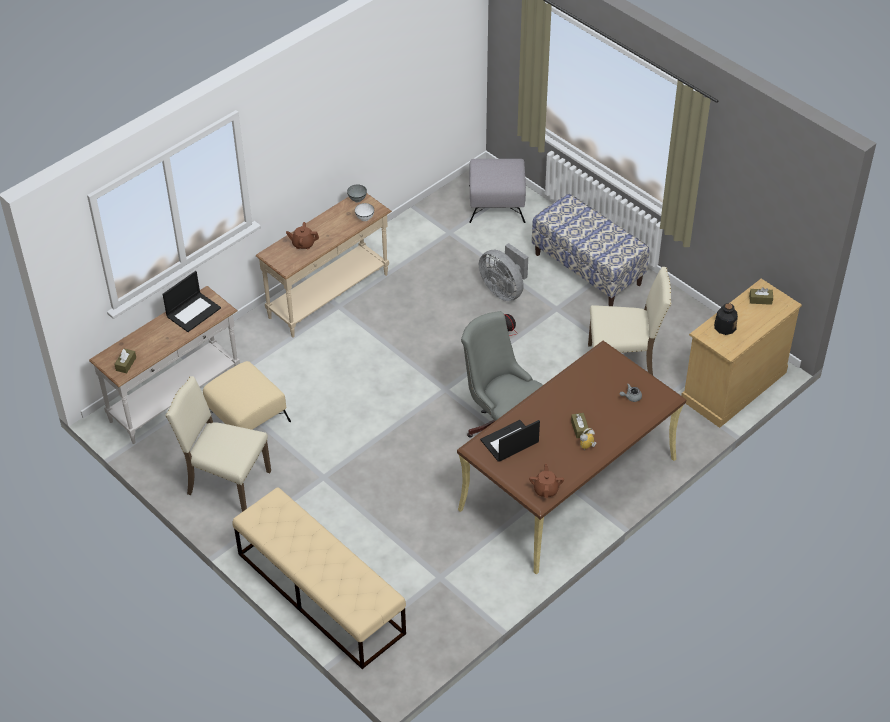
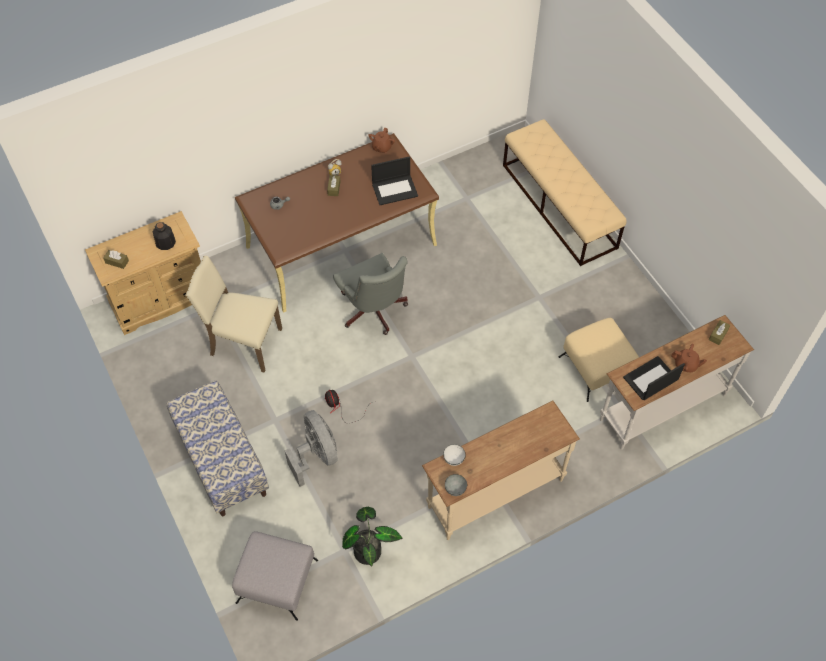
camera: 165 degrees left, 10 degrees up
beige chair [165,376,271,512] -> none
brown teapot [286,222,319,249] -> brown teapot moved to [671,344,707,373]
none -> potted plant [342,507,402,567]

